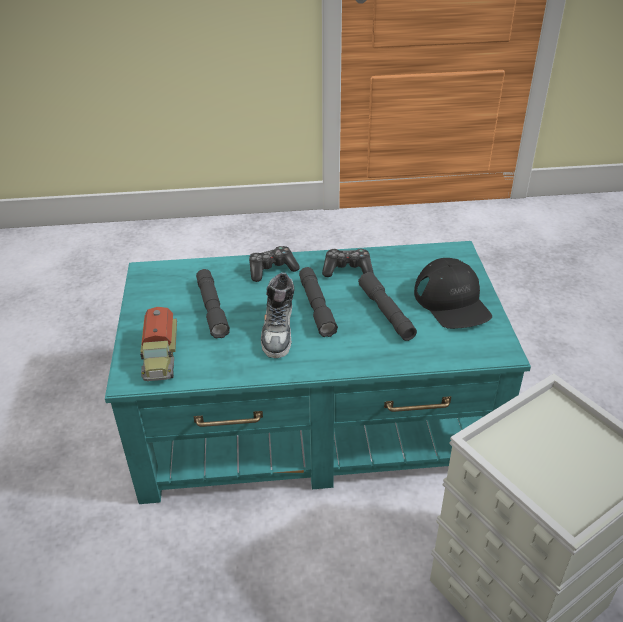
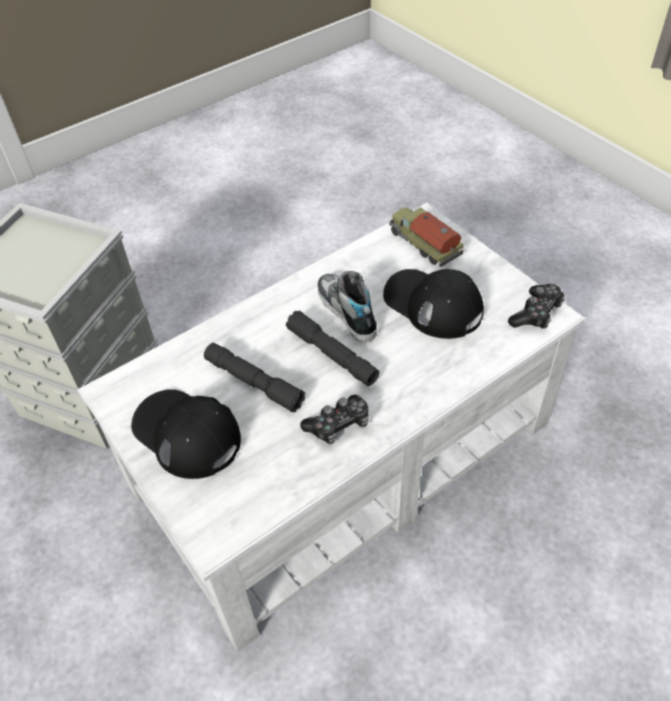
camera: 150 degrees right, 10 degrees up
turquoise coffee table [105,241,531,504] -> white coffee table [77,203,585,652]
grey flashlight [196,269,230,338] -> black cap [383,269,484,339]
game controller [249,246,300,282] -> game controller moved to [508,284,565,329]

